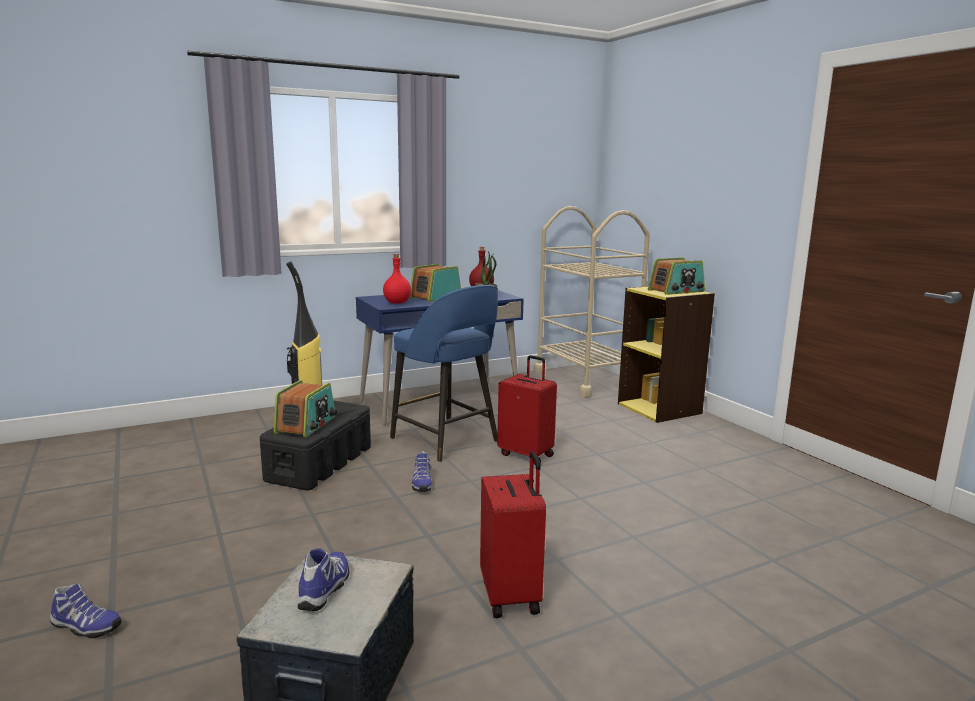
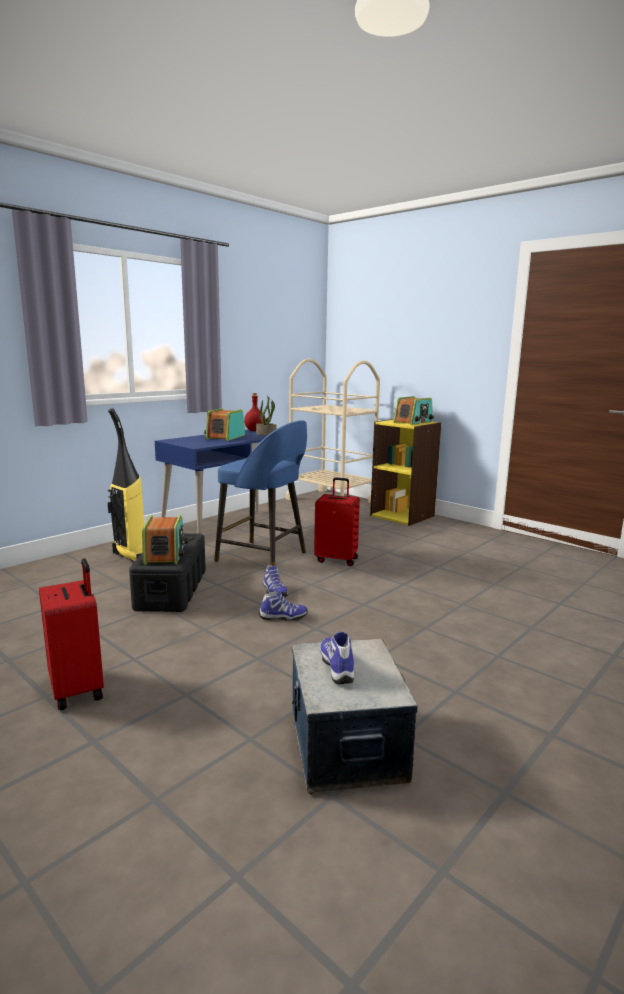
camera: 20 degrees left, 0 degrees up
shoe [50,584,121,638] -> shoe moved to [259,590,308,621]
red bottle [383,254,411,304] -> none
red suitcase [480,451,546,618] -> red suitcase moved to [39,558,104,710]

